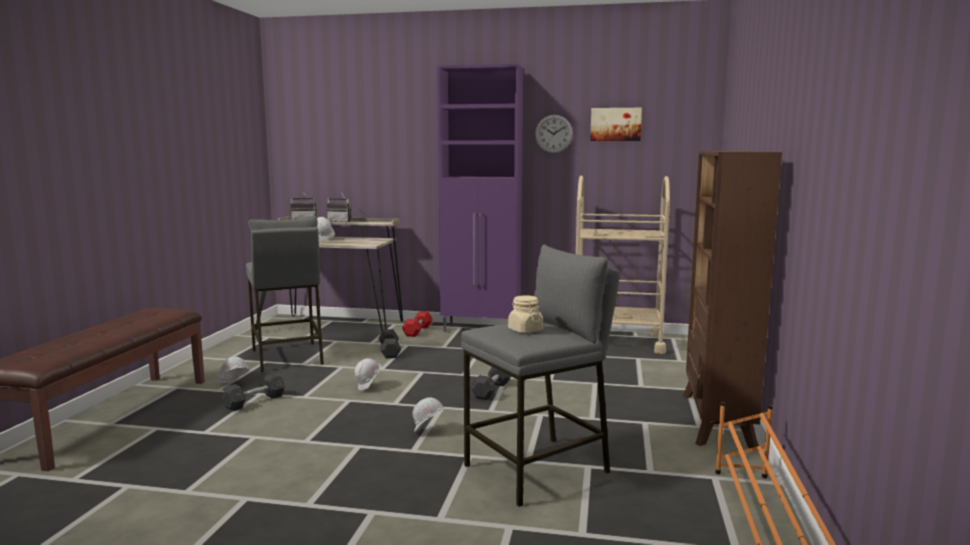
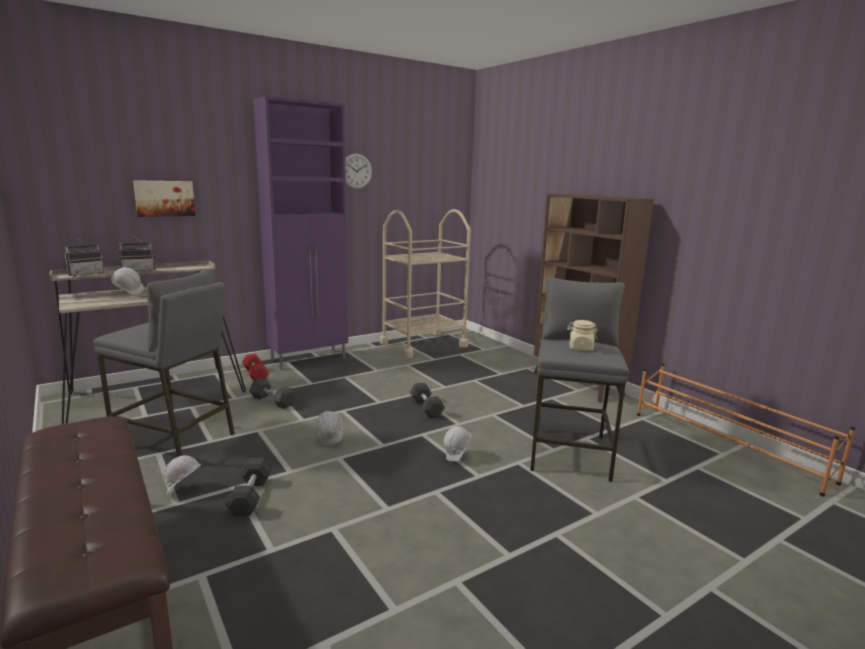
camera: 45 degrees left, 5 degrees up
picture [590,108,642,141] -> picture moved to [133,180,195,217]

